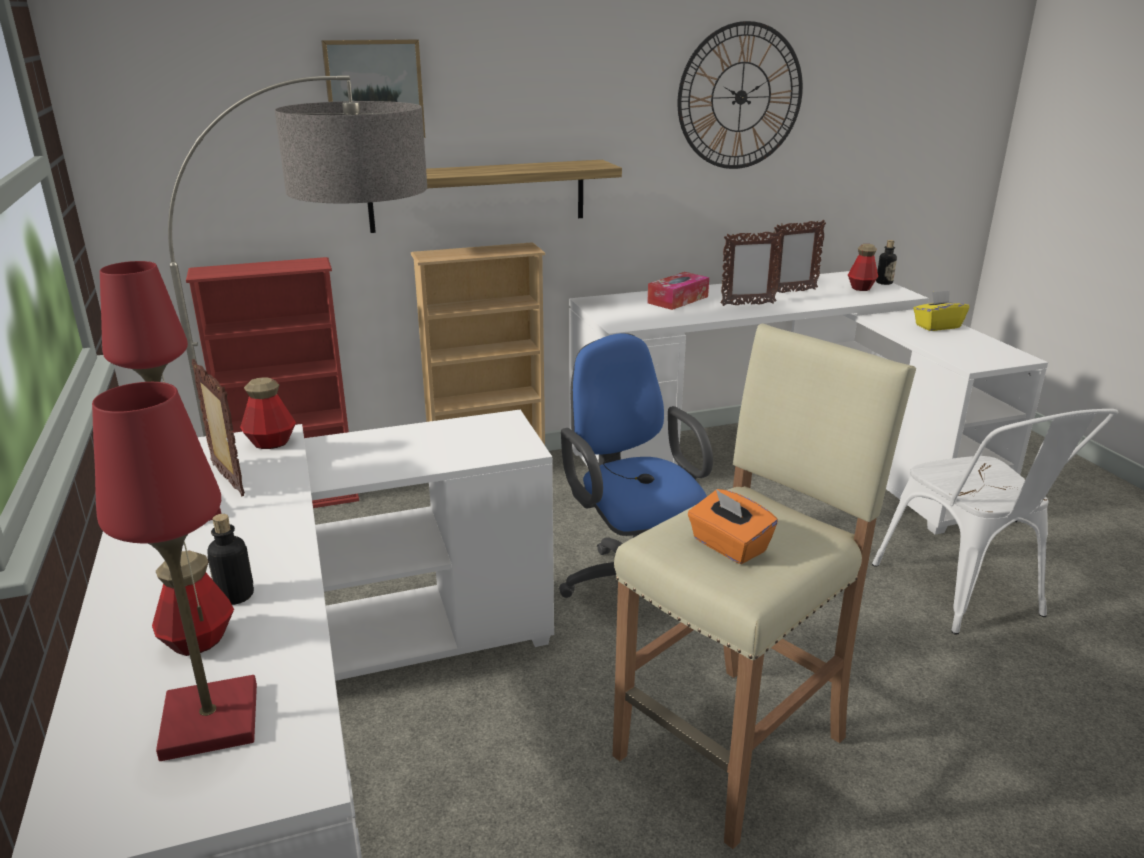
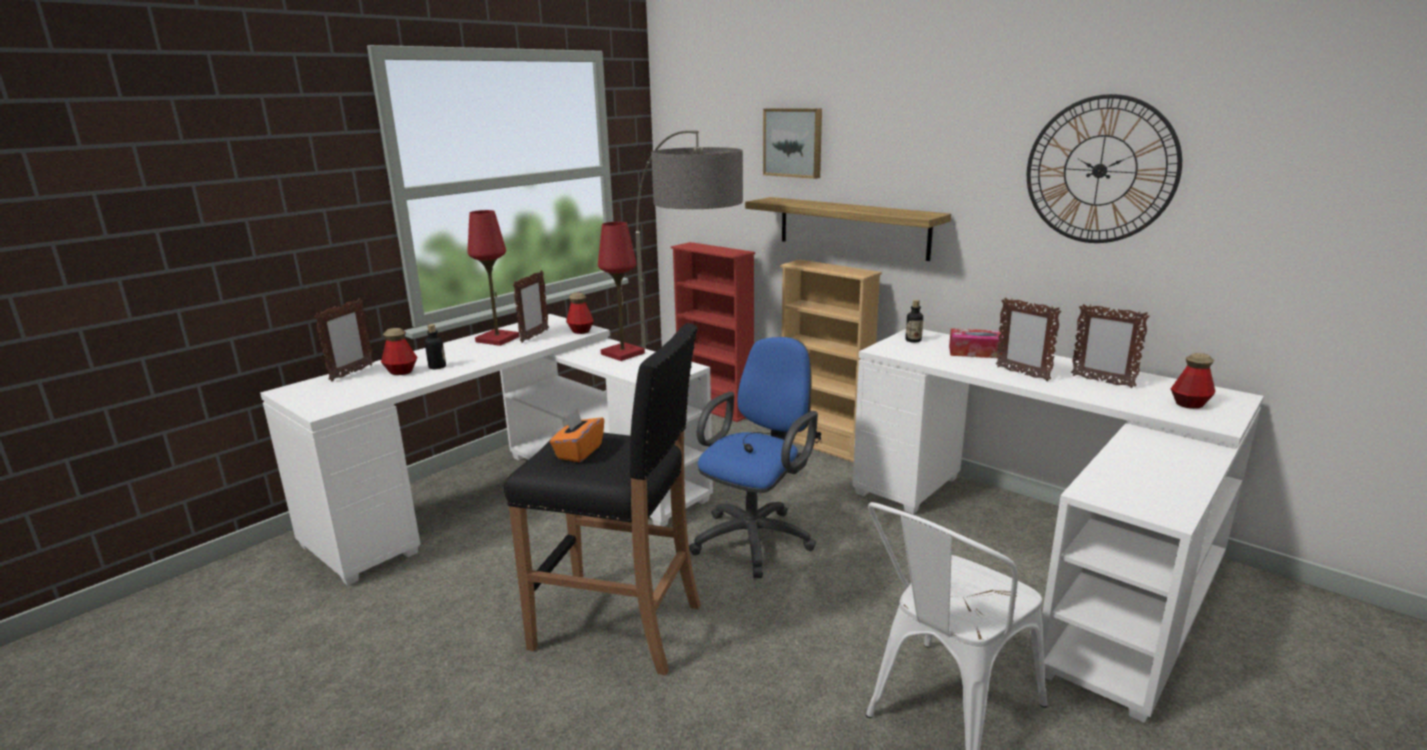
camera: 60 degrees right, 5 degrees down
red table lamp [92,382,257,761] -> red table lamp moved to [598,222,645,361]
beige stool [613,324,916,849] -> black stool [504,323,701,675]
bottle [876,240,897,285] -> bottle moved to [905,300,923,343]
yellow tissue box [913,290,969,331] -> none
none -> picture frame [314,298,374,382]

